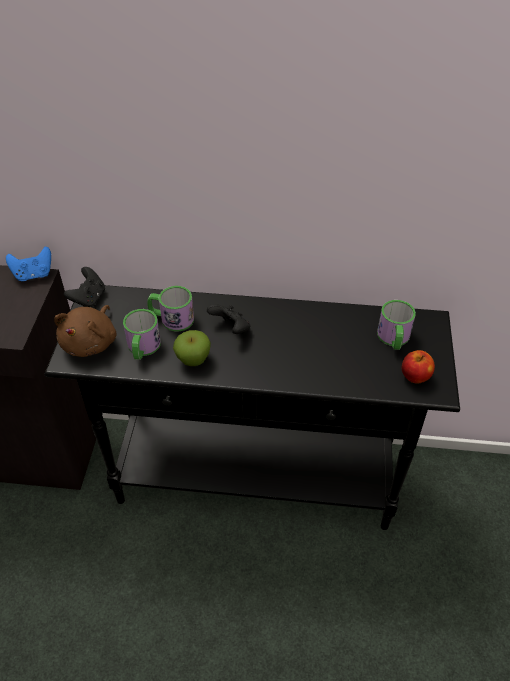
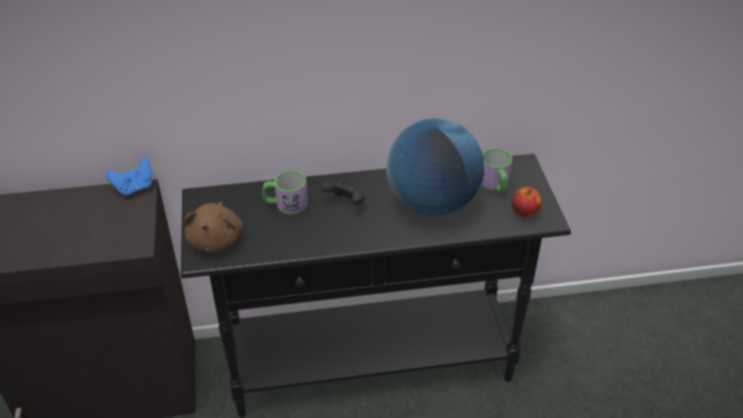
camera: 15 degrees left, 5 degrees down
black game controller [64,267,105,307] -> none
mug [123,309,161,360] -> none
apple [173,330,211,366] -> none
none -> globe [386,118,484,216]

